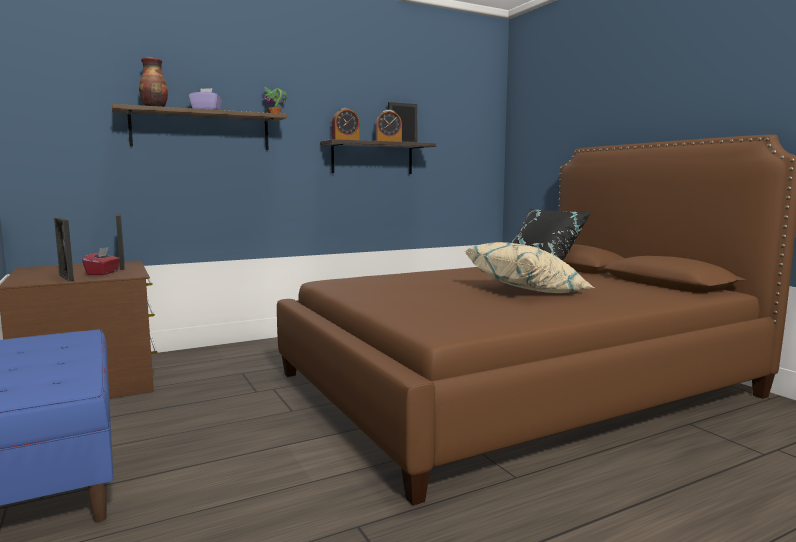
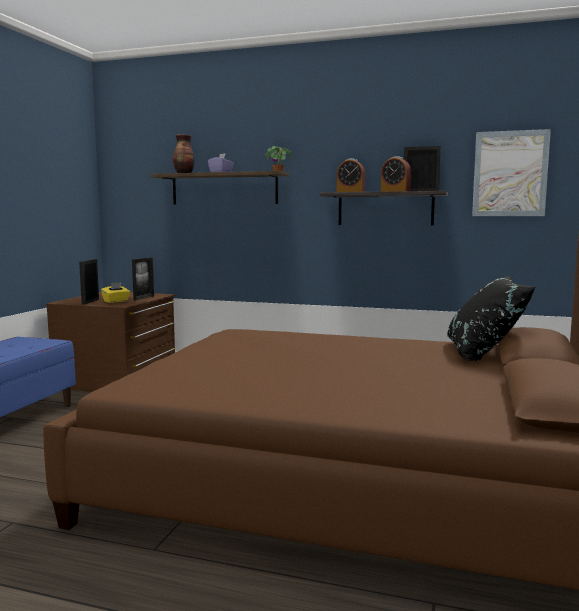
camera: 45 degrees right, 0 degrees up
red tissue box [82,247,120,275] -> yellow tissue box [101,282,130,303]
beige pillow [465,242,594,293] -> none
none -> picture [472,129,551,216]

